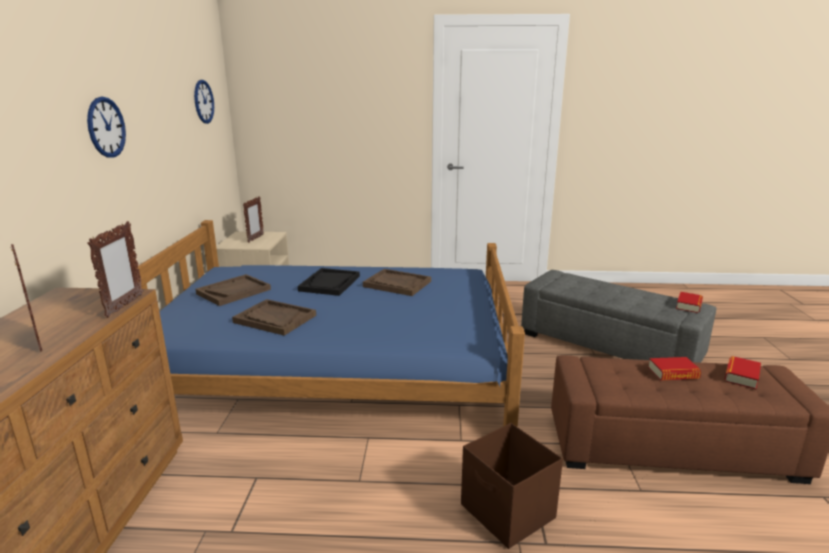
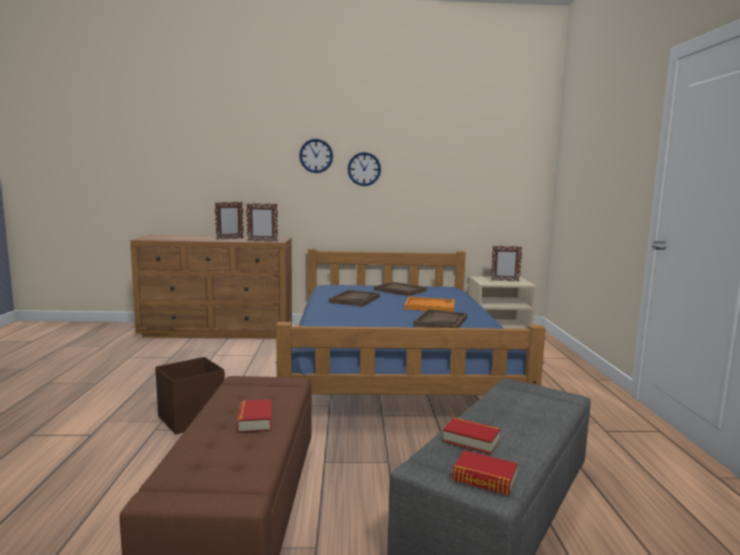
camera: 85 degrees right, 10 degrees down
wall clock [194,80,214,124] -> wall clock moved to [299,139,333,173]
black tray [298,268,360,296] -> orange tray [404,297,455,312]
book [725,356,761,389] -> book moved to [443,417,501,455]

